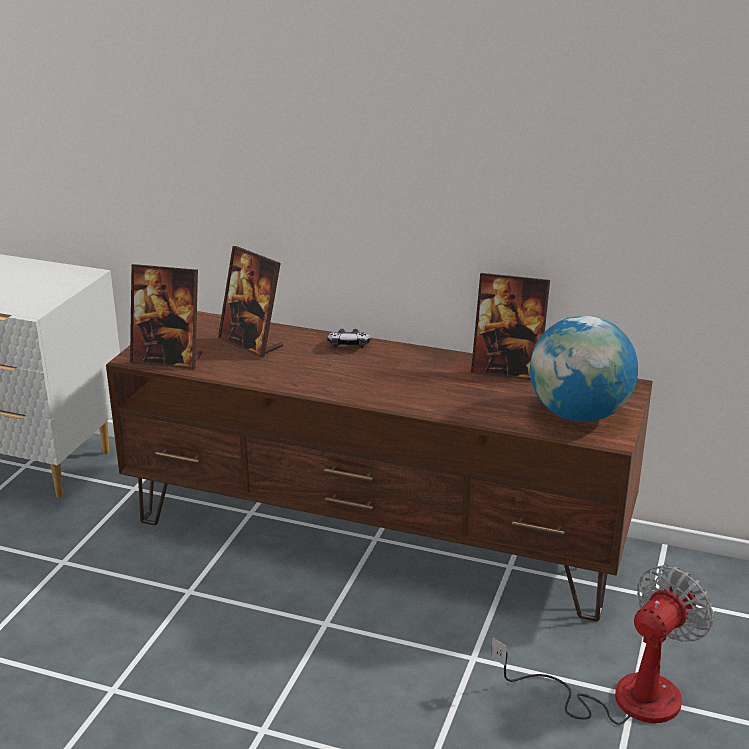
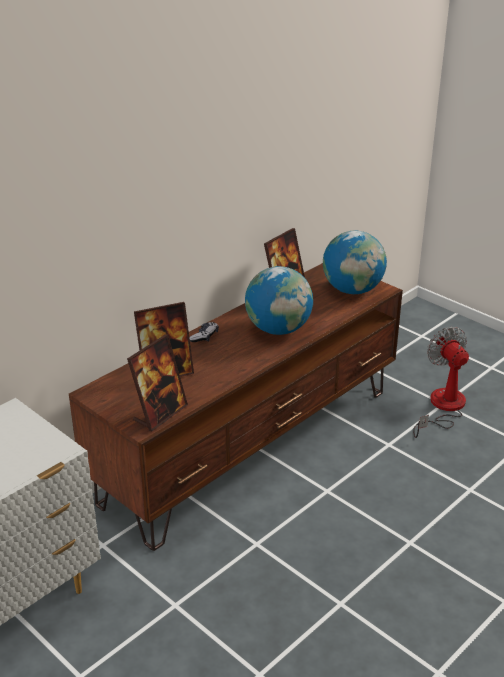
camera: 65 degrees left, 5 degrees up
none -> globe [245,266,313,335]

